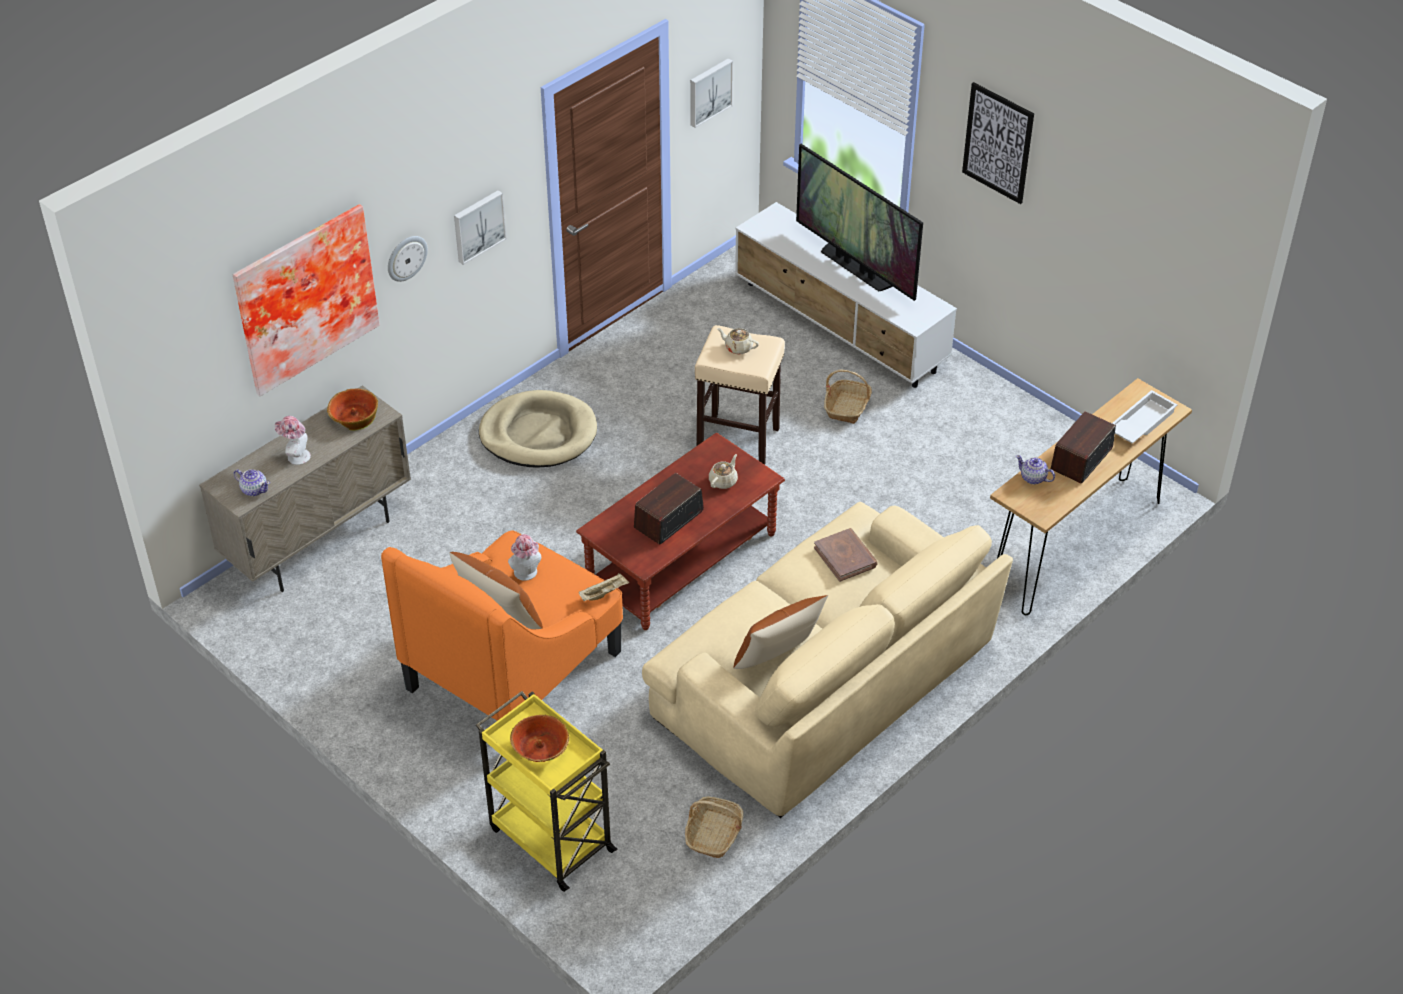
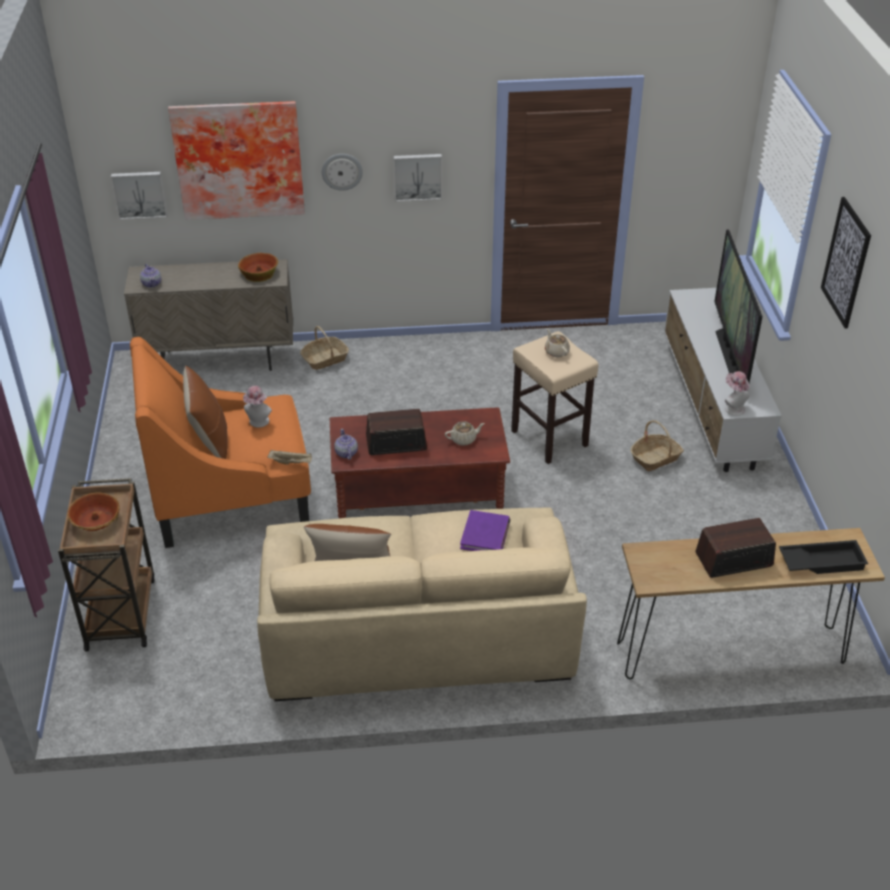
camera: 40 degrees right, 5 degrees down
hat [274,416,311,465] -> hat moved to [725,371,750,416]
yellow cart [476,691,617,892] -> brown cart [58,478,155,651]
beige dog bed [479,390,597,468] -> none
basket [685,797,743,858] -> basket moved to [300,326,349,370]
picture [690,58,733,128] -> picture moved to [111,172,168,220]
brown book [814,528,878,582] -> purple book [460,510,511,551]
teapot [1016,455,1055,485] -> teapot moved to [334,429,358,460]
white tray [1112,390,1177,443] -> black tray [779,540,868,574]

